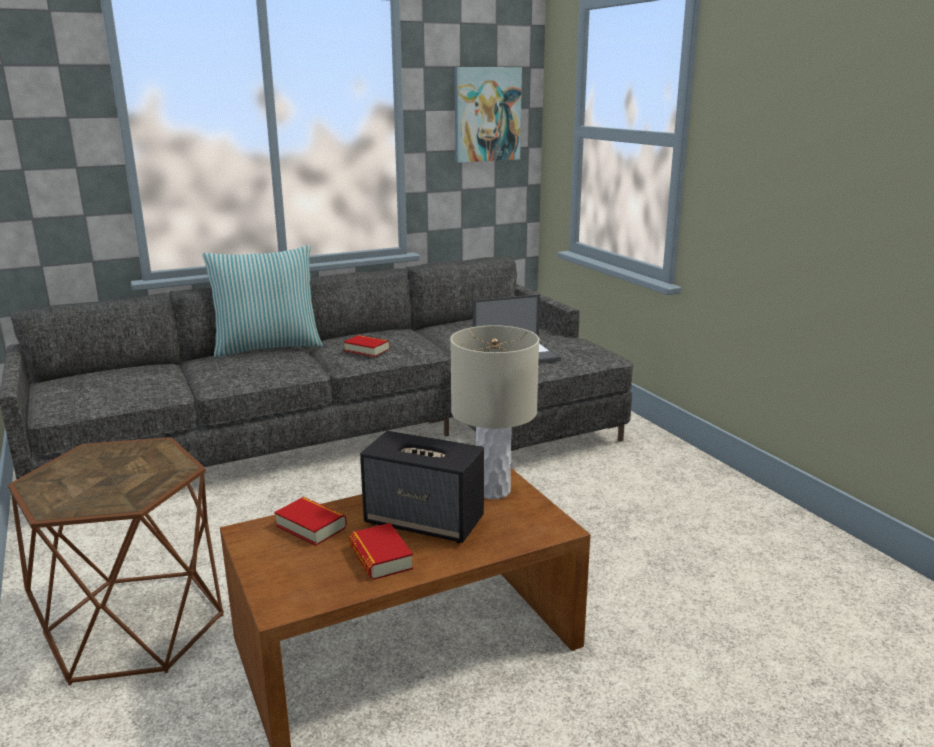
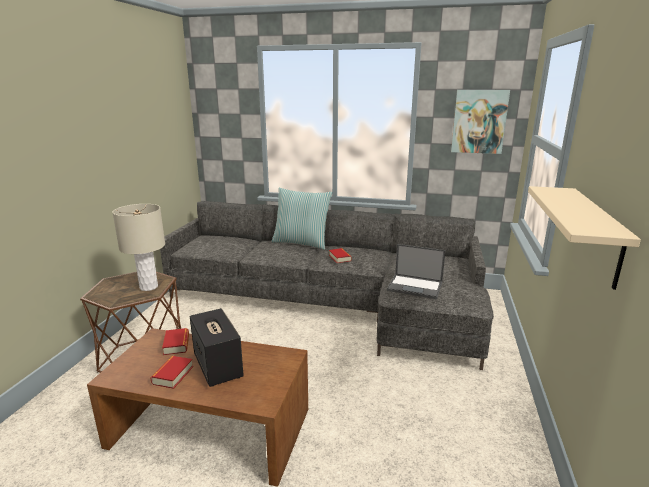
camera: 40 degrees right, 0 degrees up
beige table lamp [450,325,539,499] -> beige table lamp moved to [112,204,165,291]
none -> beige shelf [528,186,641,290]

